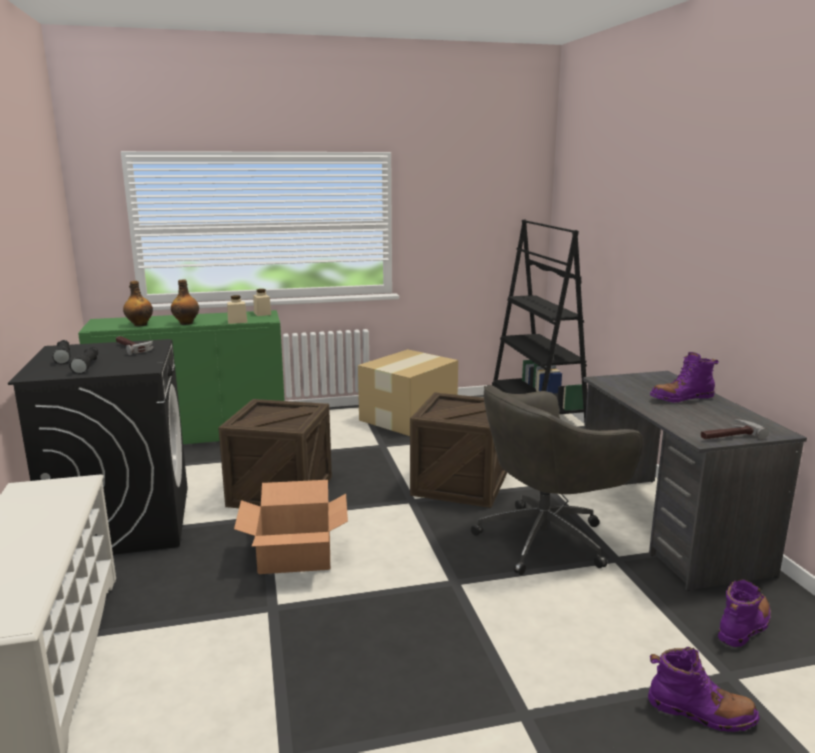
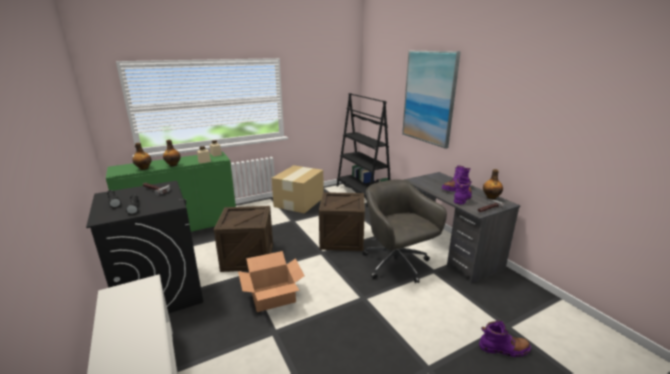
camera: 15 degrees left, 5 degrees up
grey office chair [471,385,643,575] -> grey office chair turned 105 degrees clockwise [362,179,447,283]
purple boot [718,579,771,647] -> purple boot moved to [454,176,472,205]
none -> picture [402,50,461,149]
none -> bottle [483,169,503,200]

